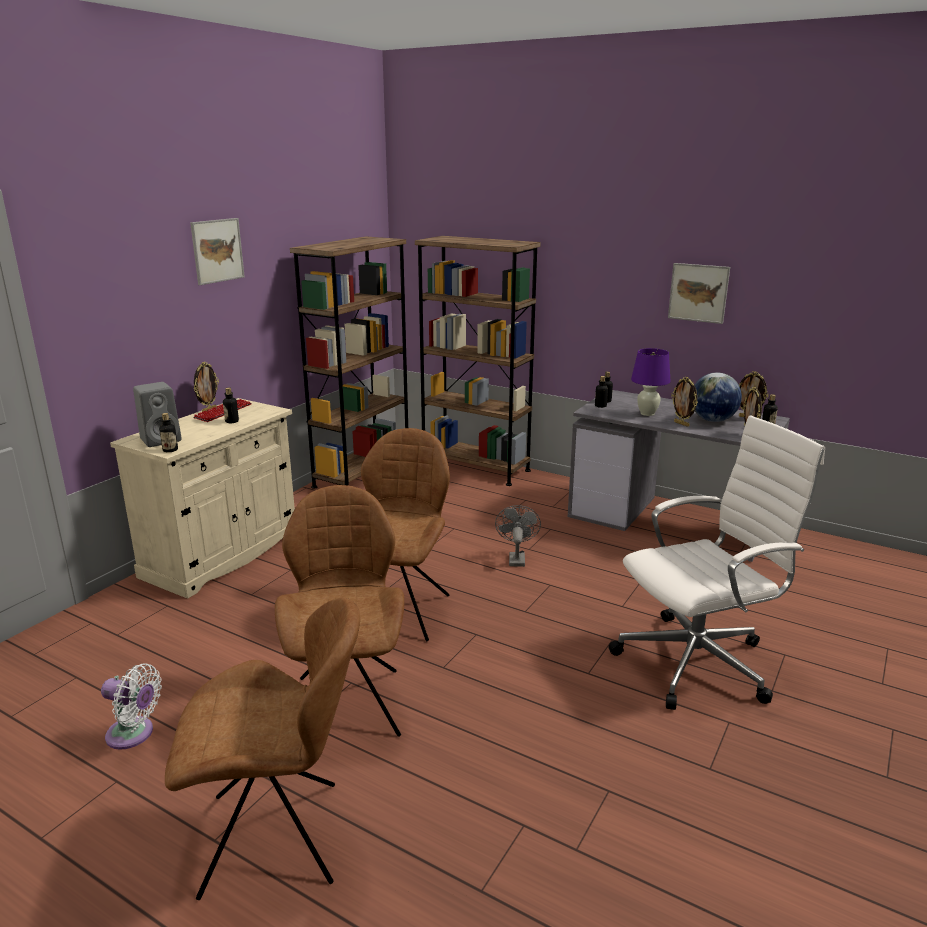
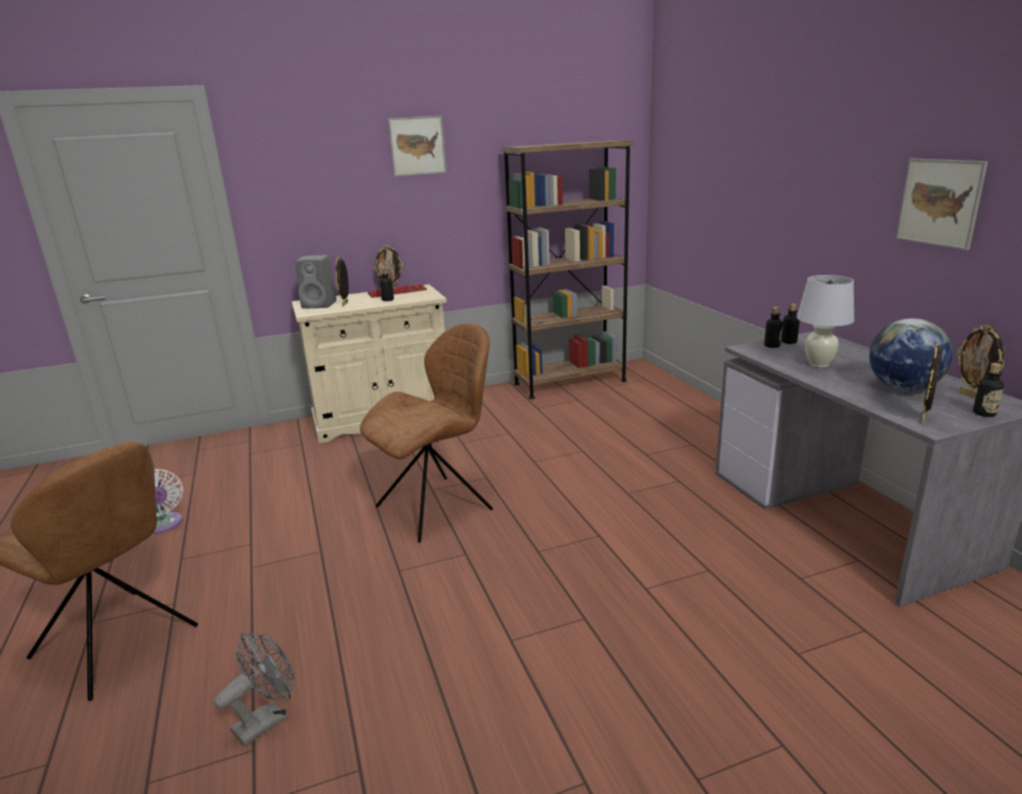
camera: 40 degrees right, 0 degrees up
bottle [159,413,178,452] -> none
brown chair [275,485,404,737] -> none
brown bookcase [415,236,541,486] -> none
grey fan [495,505,541,567] -> grey fan moved to [214,632,294,747]
white office chair [609,415,825,710] -> none
purple table lamp [631,348,671,416] -> white table lamp [797,275,854,367]
picture frame [671,377,698,427] -> picture frame moved to [335,256,349,306]

